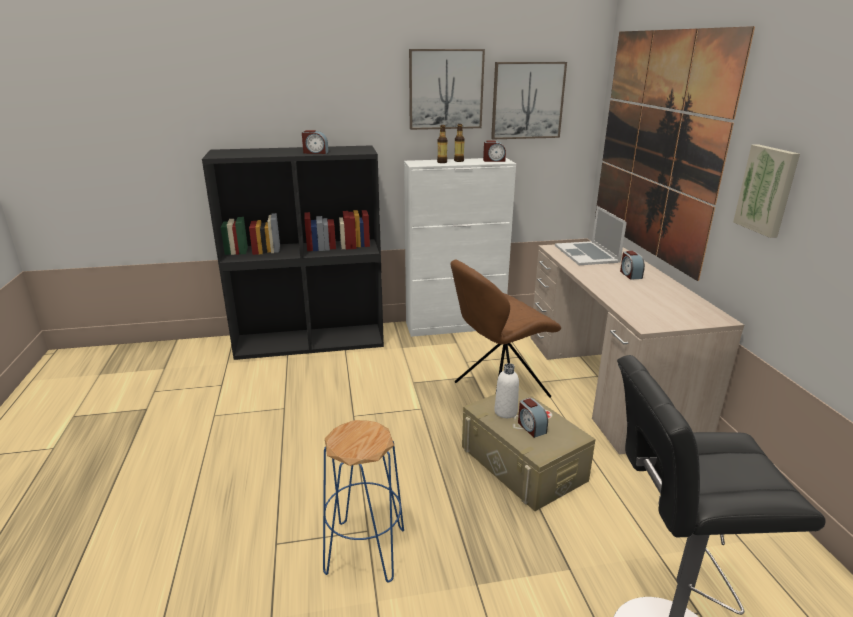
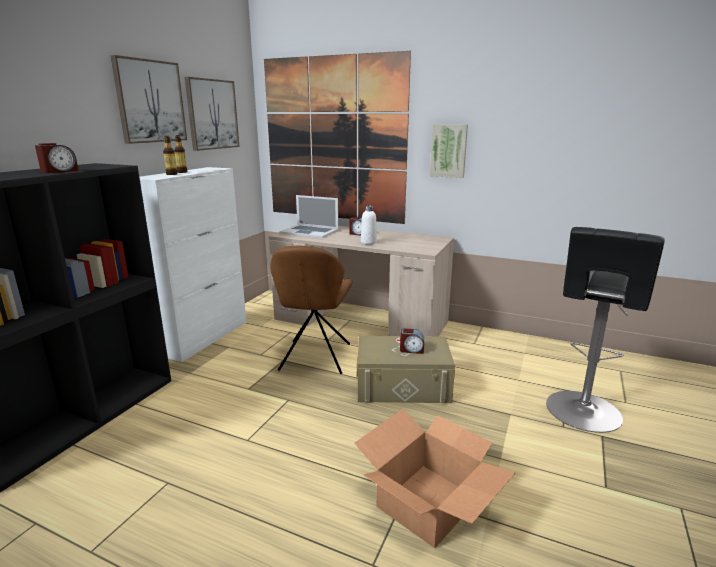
camera: 55 degrees left, 5 degrees down
blue stool [323,420,404,582] -> cardboard box [354,409,515,548]
alarm clock [483,141,506,162] -> none
white bottle [494,363,519,418] -> white bottle moved to [361,205,377,245]

